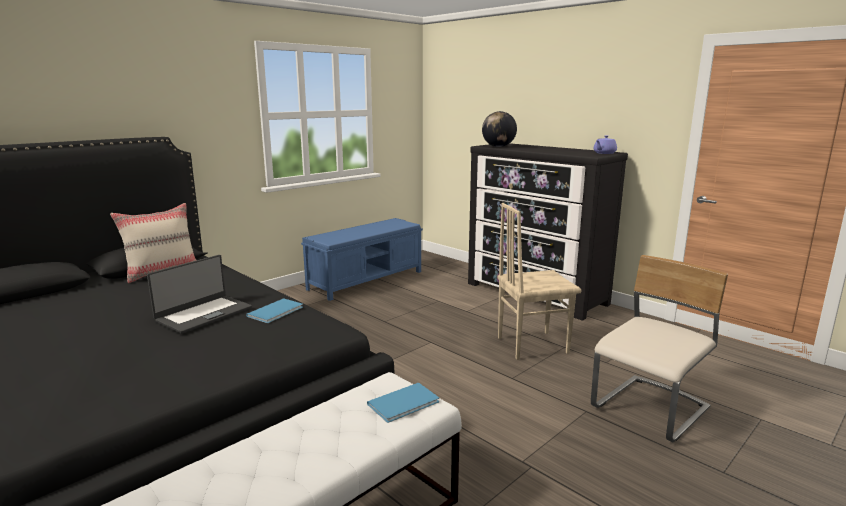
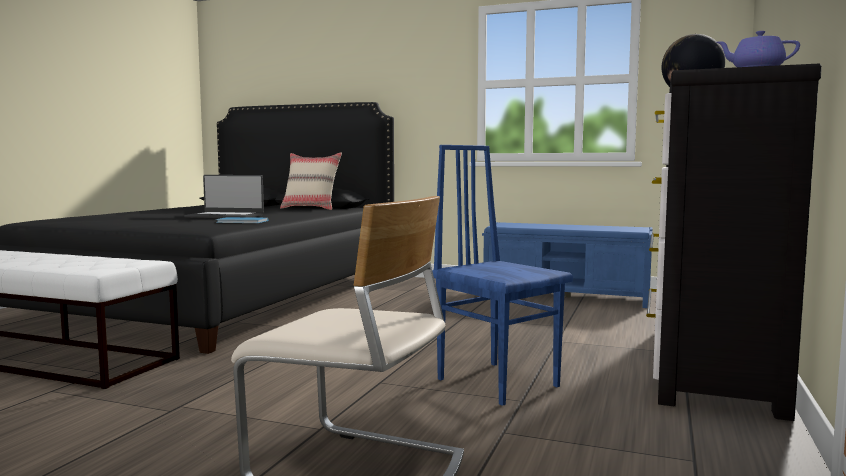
camera: 65 degrees right, 10 degrees down
blue book [367,383,439,423] -> none
beige chair [498,203,582,360] -> blue chair [433,145,573,406]

